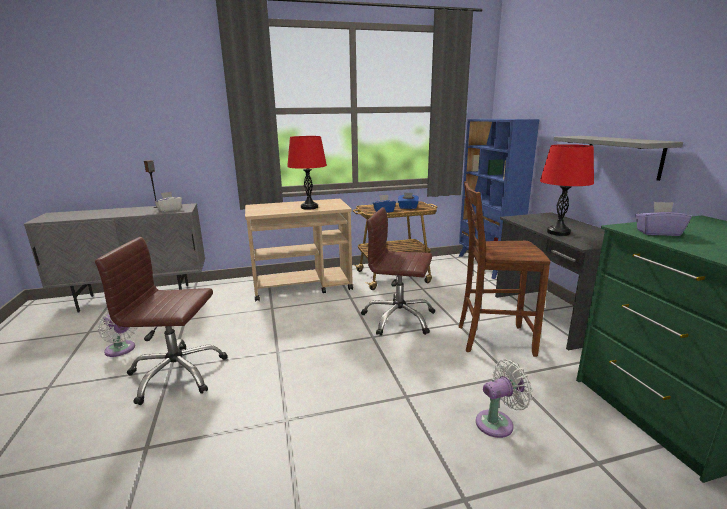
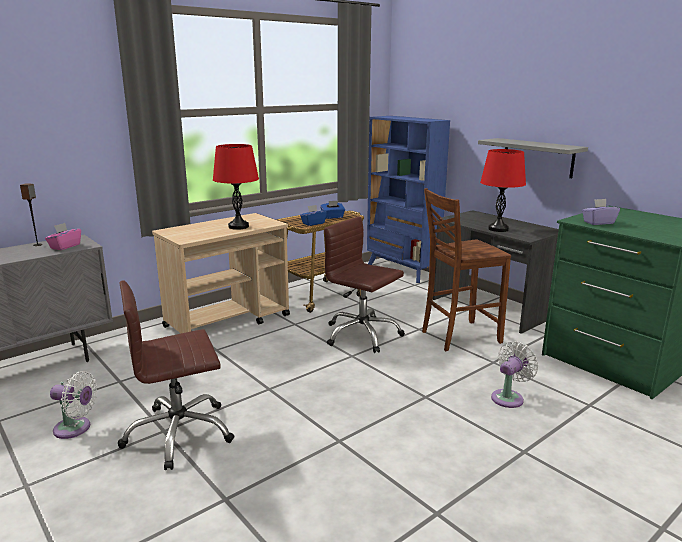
camera: 25 degrees left, 0 degrees up
white tissue box [155,192,182,212] -> pink tissue box [45,223,81,250]
brown office chair [361,207,435,336] -> brown office chair turned 45 degrees clockwise [324,217,405,353]

